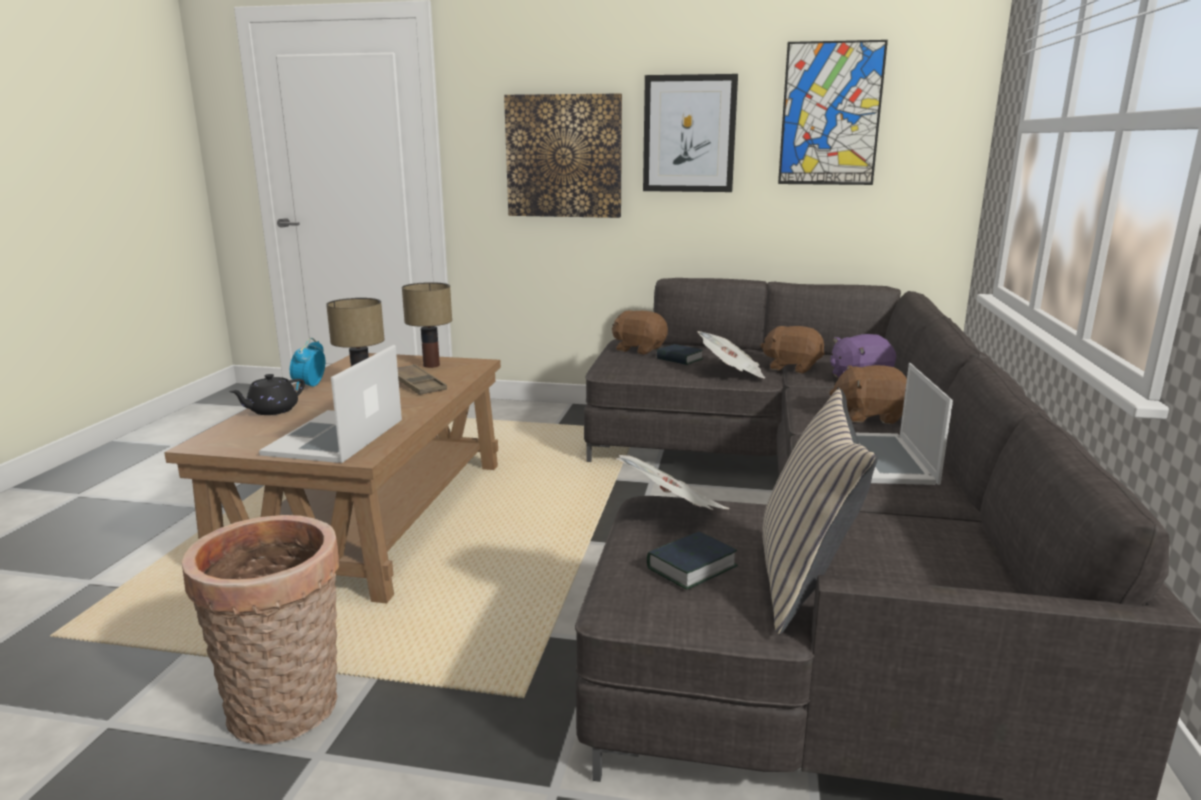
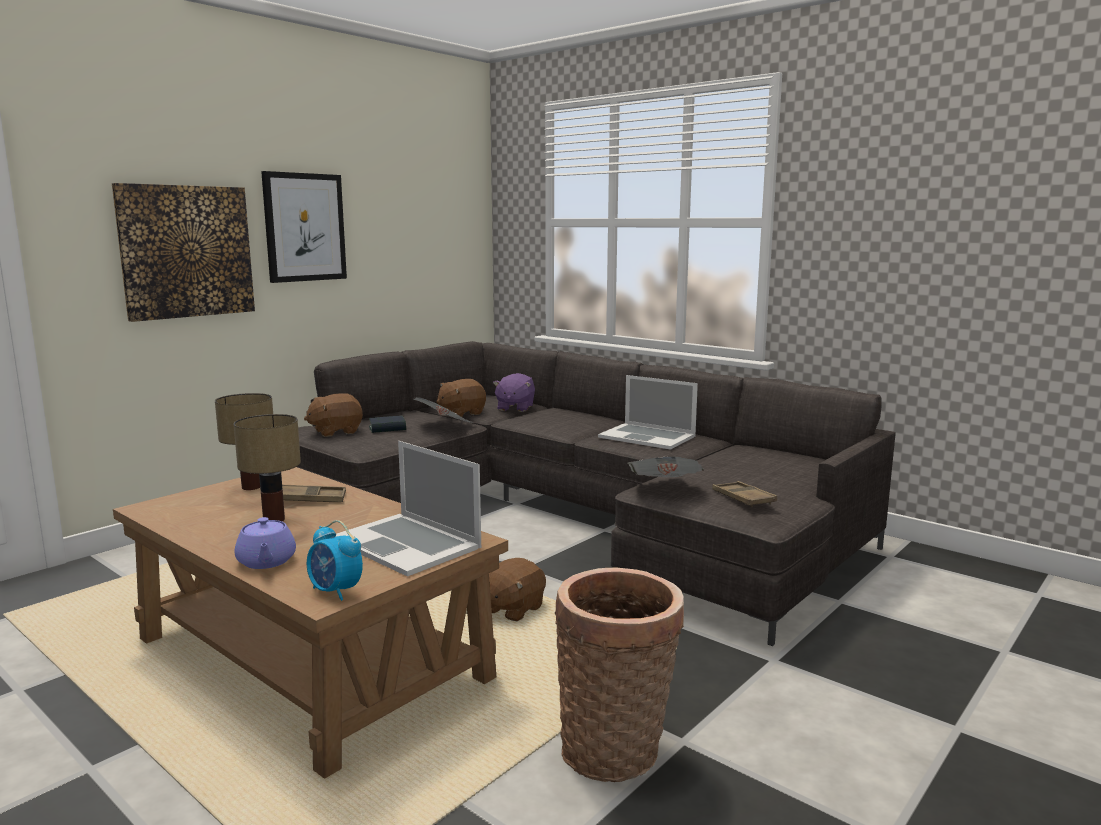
camera: 60 degrees left, 5 degrees down
black teapot [229,374,305,415] -> purple teapot [235,517,296,569]
alarm clock [290,338,325,390] -> alarm clock moved to [307,520,363,601]
book [647,531,738,590] -> brown tray [712,481,777,507]
beige pillow [762,389,878,635] -> none
picture [778,40,888,185] -> none
brown plush toy [829,365,907,424] -> brown plush toy moved to [489,558,546,622]

